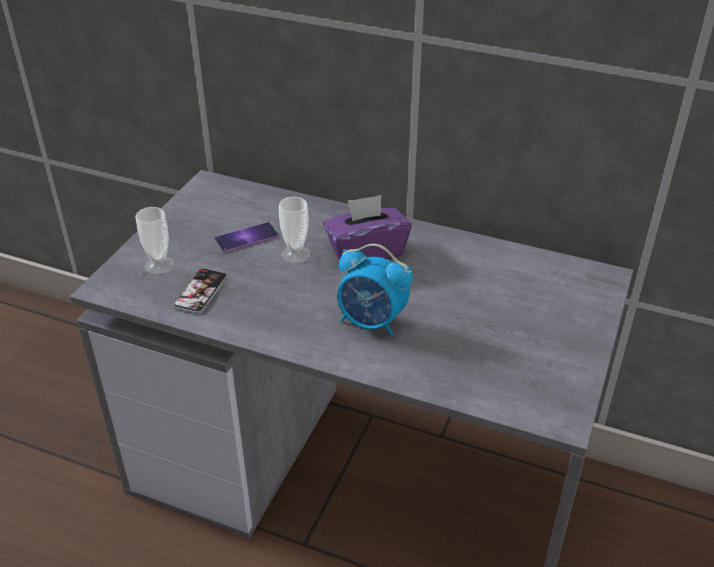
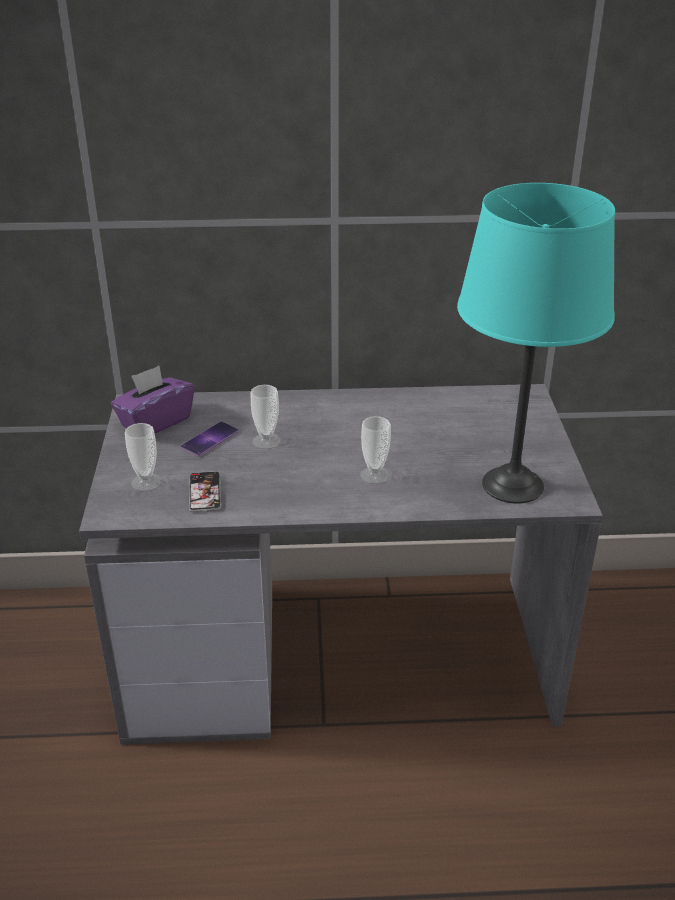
camera: 25 degrees left, 5 degrees down
purple tissue box [323,195,412,260] -> purple tissue box moved to [111,366,194,434]
alarm clock [337,244,413,337] -> cup [360,416,391,484]
none -> turquoise table lamp [457,183,615,504]

